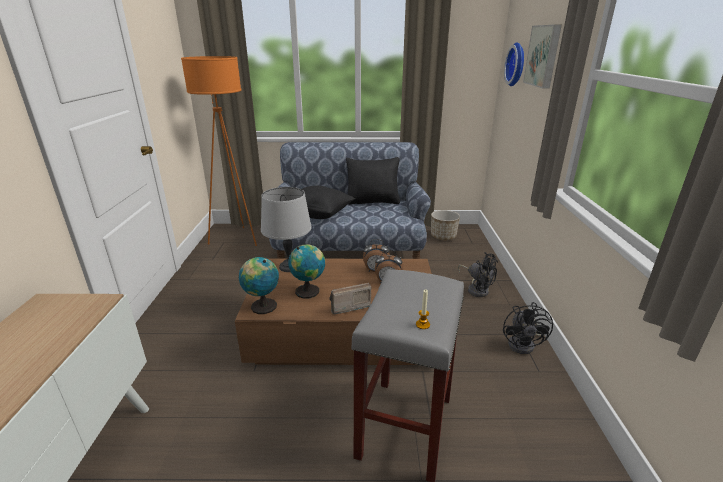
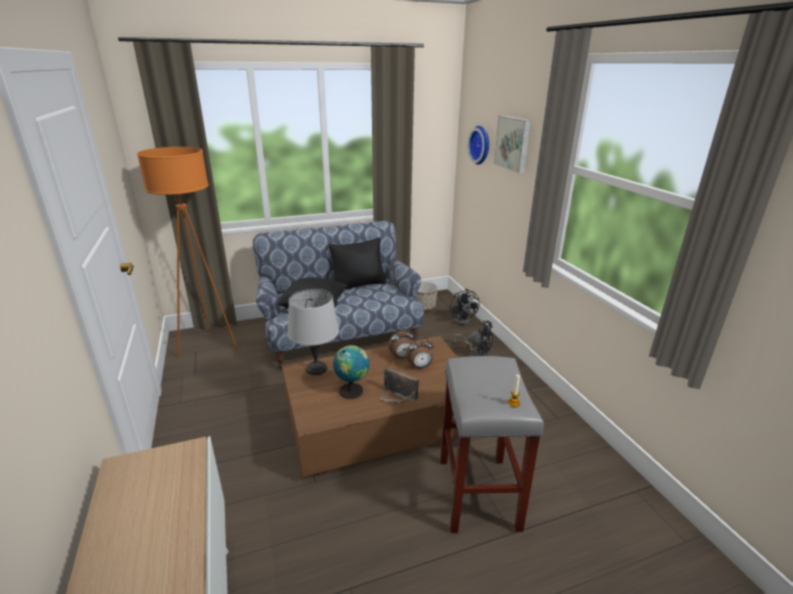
camera: 20 degrees left, 0 degrees up
globe [239,257,279,314] -> none
radio [329,283,371,314] -> radio turned 105 degrees counterclockwise [381,367,419,404]
black fan [503,302,553,354] -> black fan moved to [450,289,480,325]

